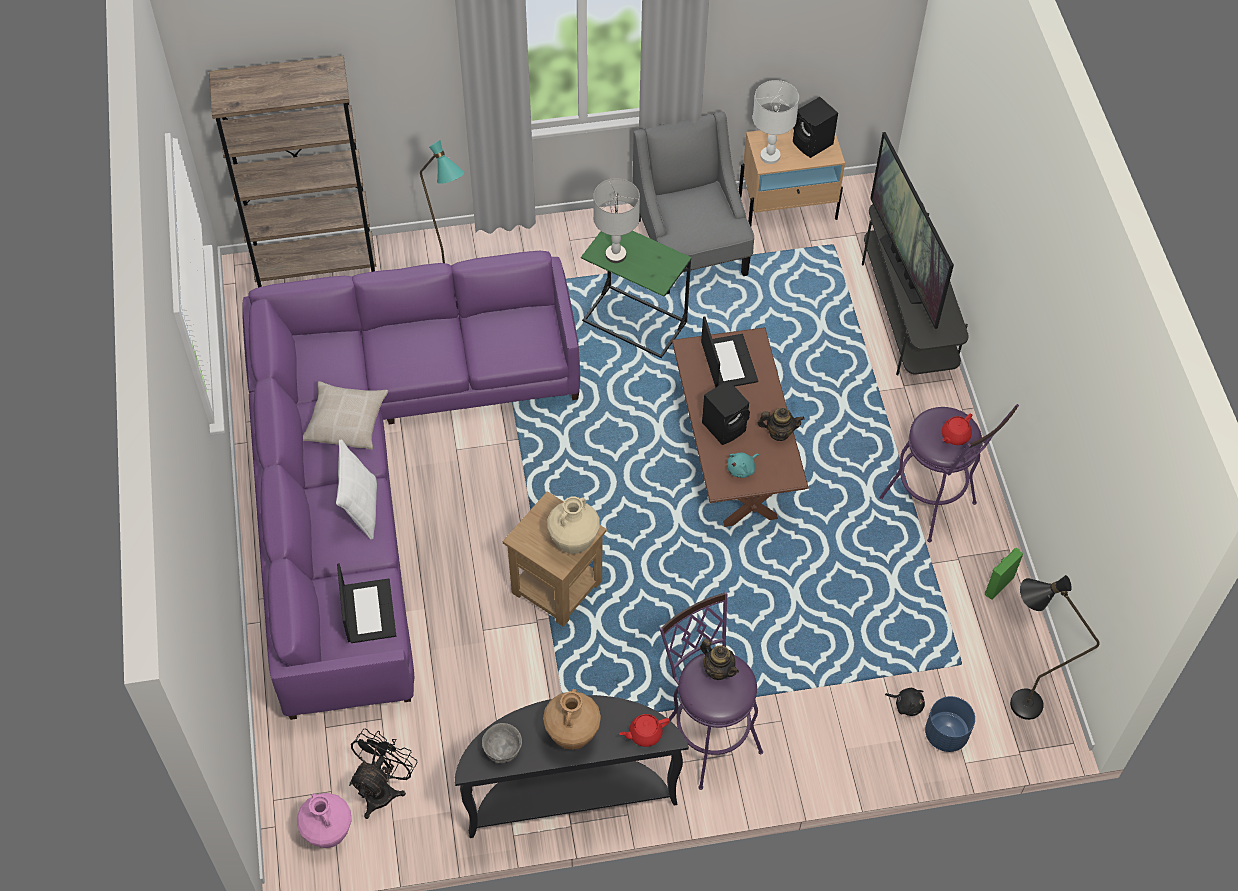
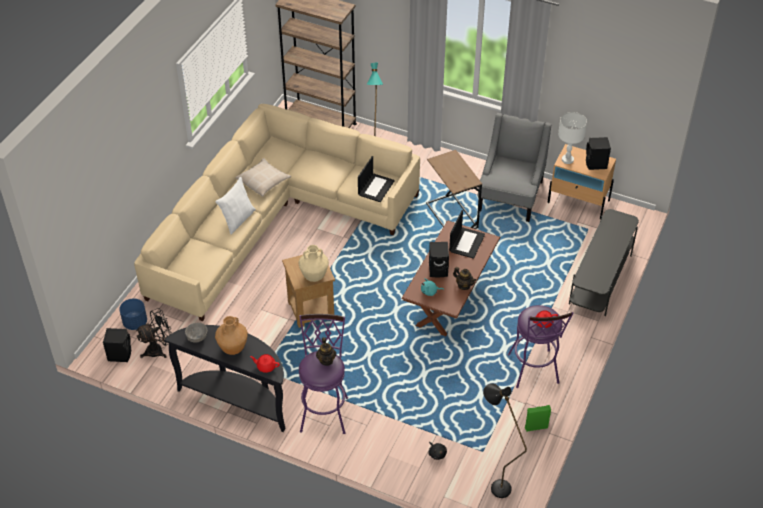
camera: 35 degrees right, 10 degrees down
purple sofa [243,251,580,720] -> beige sofa [134,104,420,321]
pink vase [297,793,352,848] -> black speaker [103,328,131,362]
laptop [337,563,396,643] -> laptop moved to [358,156,395,202]
green side table [581,231,692,358] -> brown side table [426,150,482,229]
grey table lamp [593,178,640,263] -> none
television [870,132,954,329] -> none
blue planter [925,696,975,752] -> blue planter moved to [119,298,147,330]

